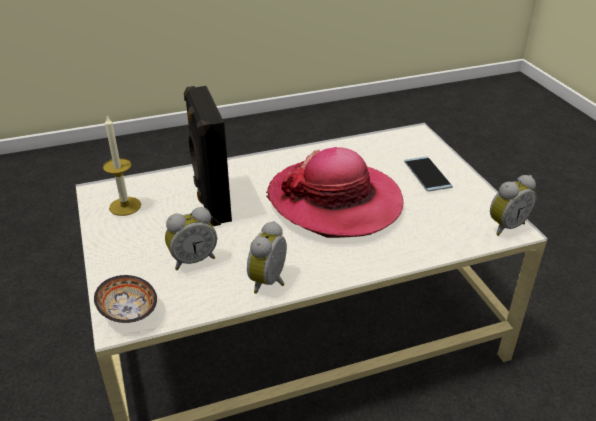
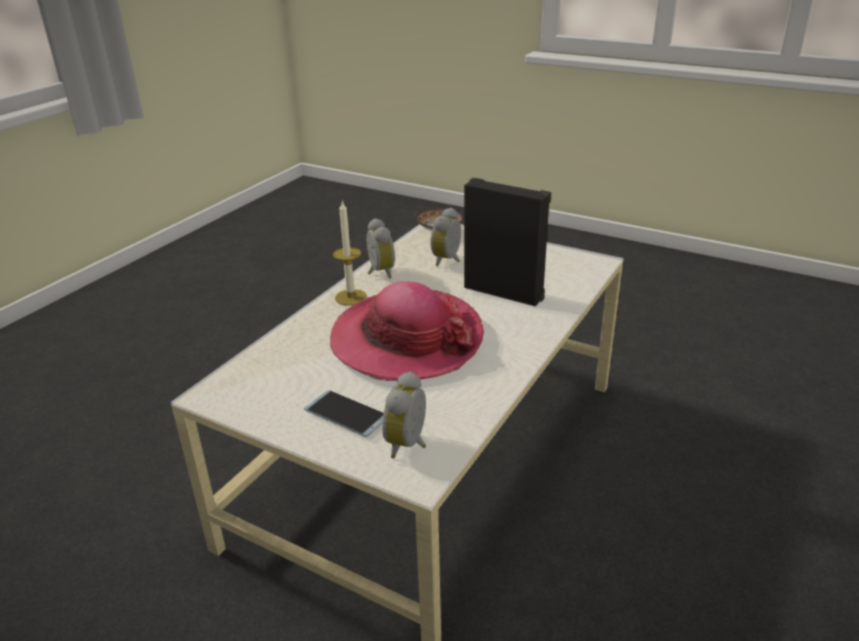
camera: 140 degrees right, 5 degrees down
candle [103,116,141,216] -> candle moved to [333,200,367,306]
alarm clock [490,175,537,236] -> alarm clock moved to [382,371,426,459]

